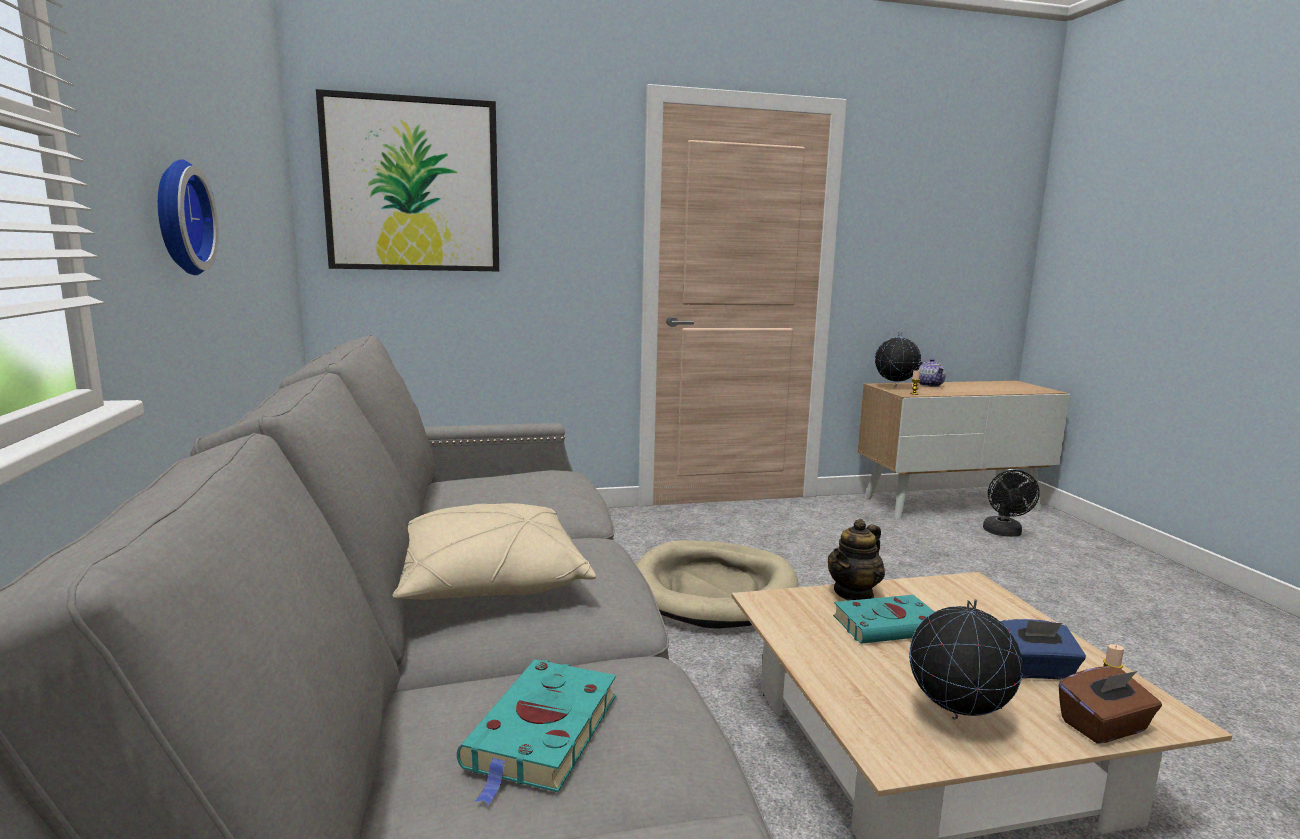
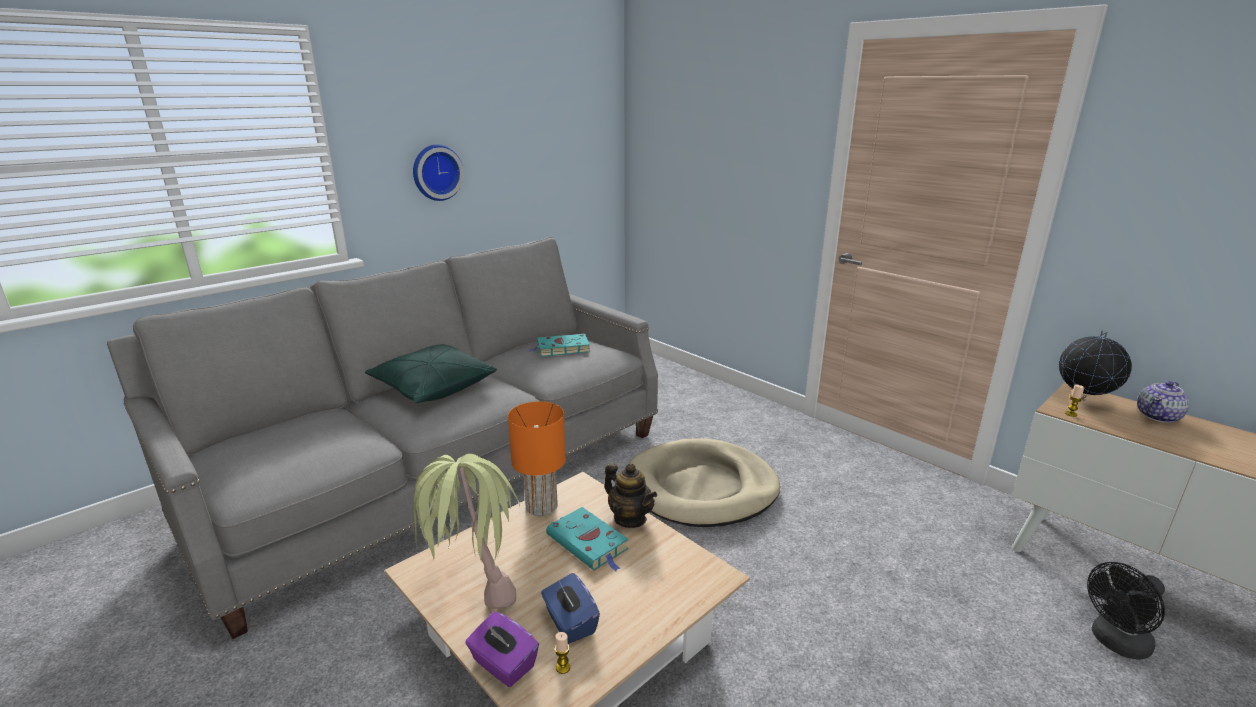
camera: 60 degrees right, 10 degrees up
picture [316,89,499,271] -> none
beige pillow [392,503,596,600] -> green pillow [365,345,497,403]
turquoise book [457,660,616,806] -> turquoise book moved to [529,334,590,357]
teapot [828,519,885,601] -> teapot turned 150 degrees counterclockwise [604,463,657,528]
globe [909,599,1023,719] -> potted plant [414,453,520,609]
brown tissue box [1059,666,1162,744] -> purple tissue box [465,612,539,687]
none -> orange table lamp [508,402,566,516]

